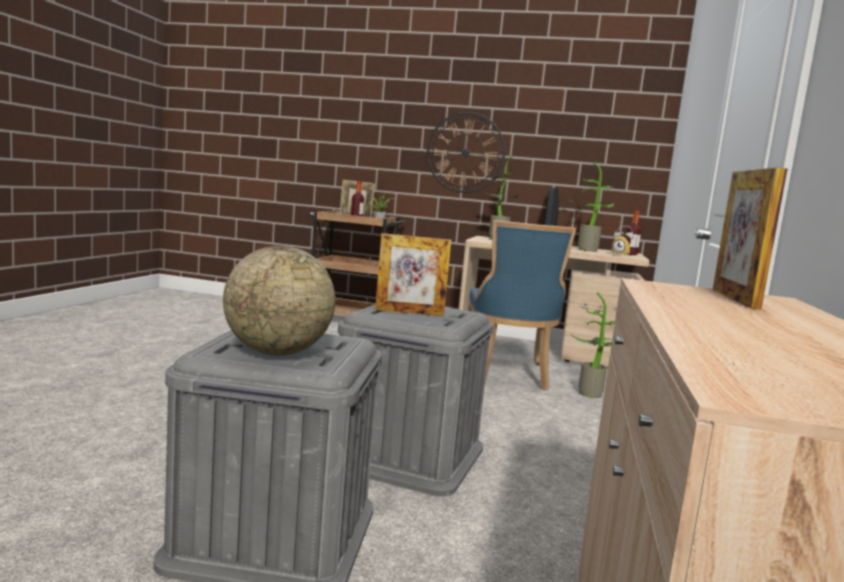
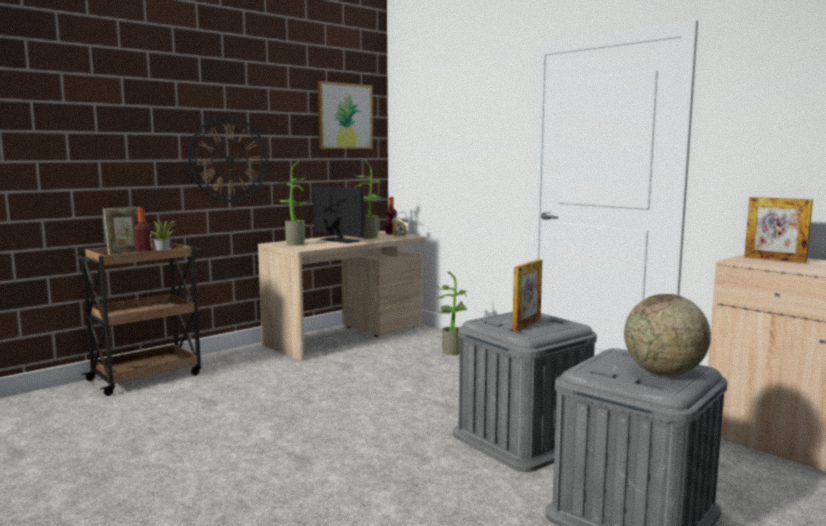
camera: 55 degrees left, 0 degrees up
blue chair [468,220,576,390] -> none
none -> picture [318,81,373,149]

